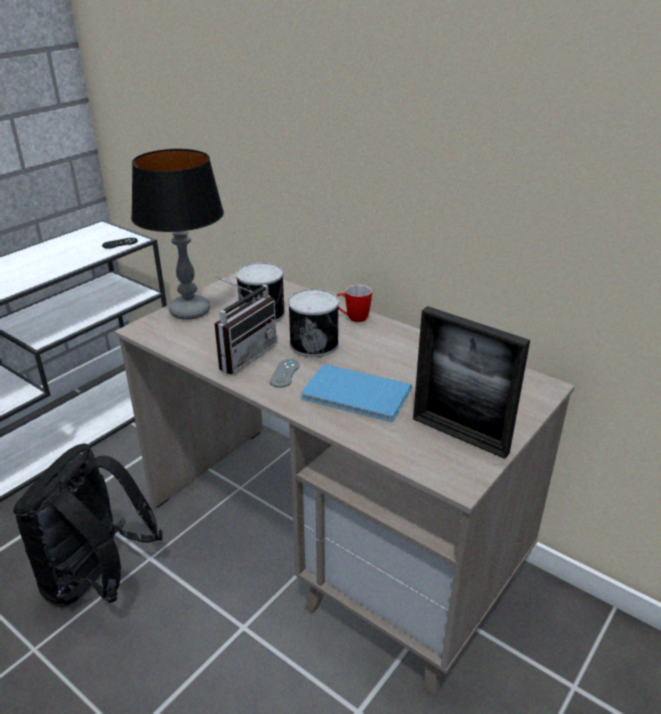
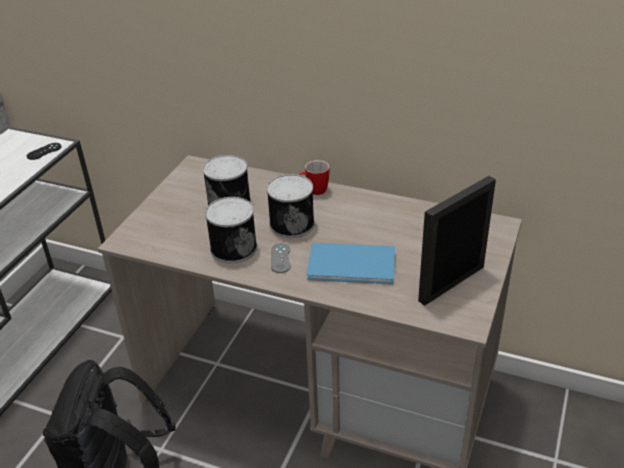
camera: 15 degrees left, 5 degrees up
table lamp [131,149,224,320] -> none
radio [214,277,277,374] -> can [205,197,257,263]
picture frame [413,306,530,459] -> picture frame turned 120 degrees clockwise [418,176,496,306]

